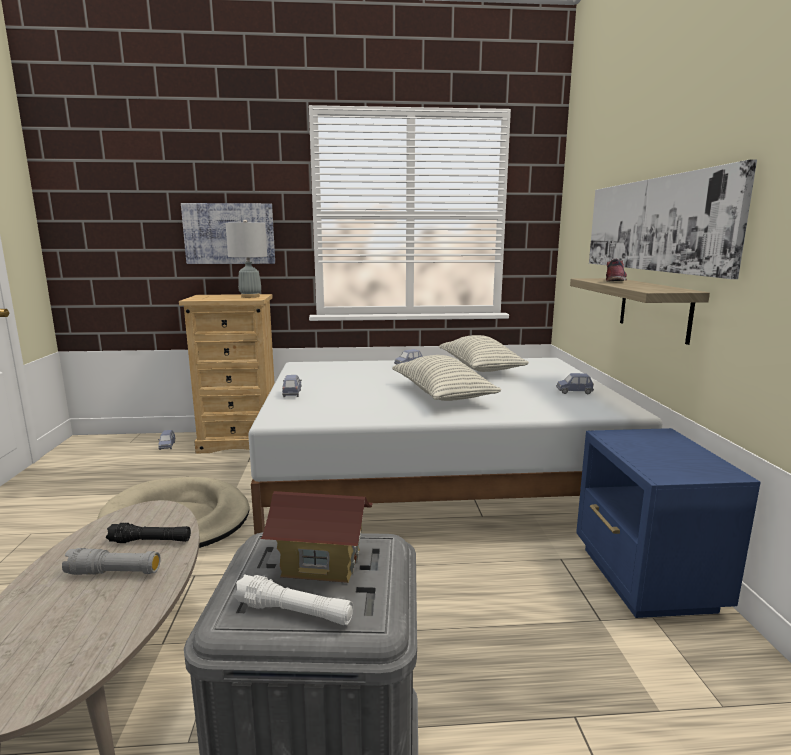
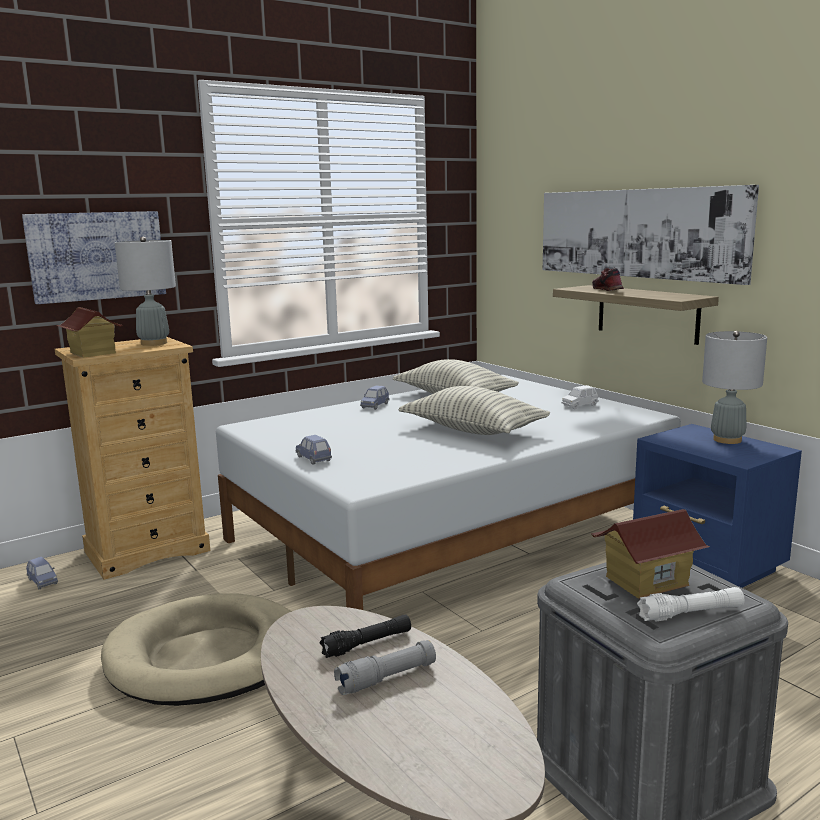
camera: 30 degrees left, 0 degrees up
blue toy car [556,373,594,394] -> white toy car [561,385,599,409]
none -> toy house [56,307,122,358]
none -> grey table lamp [702,331,767,444]

